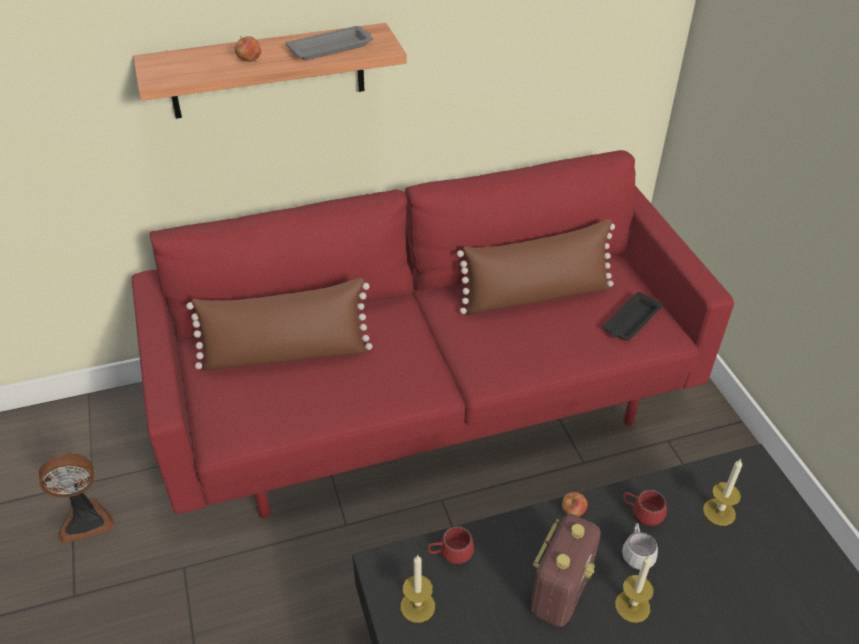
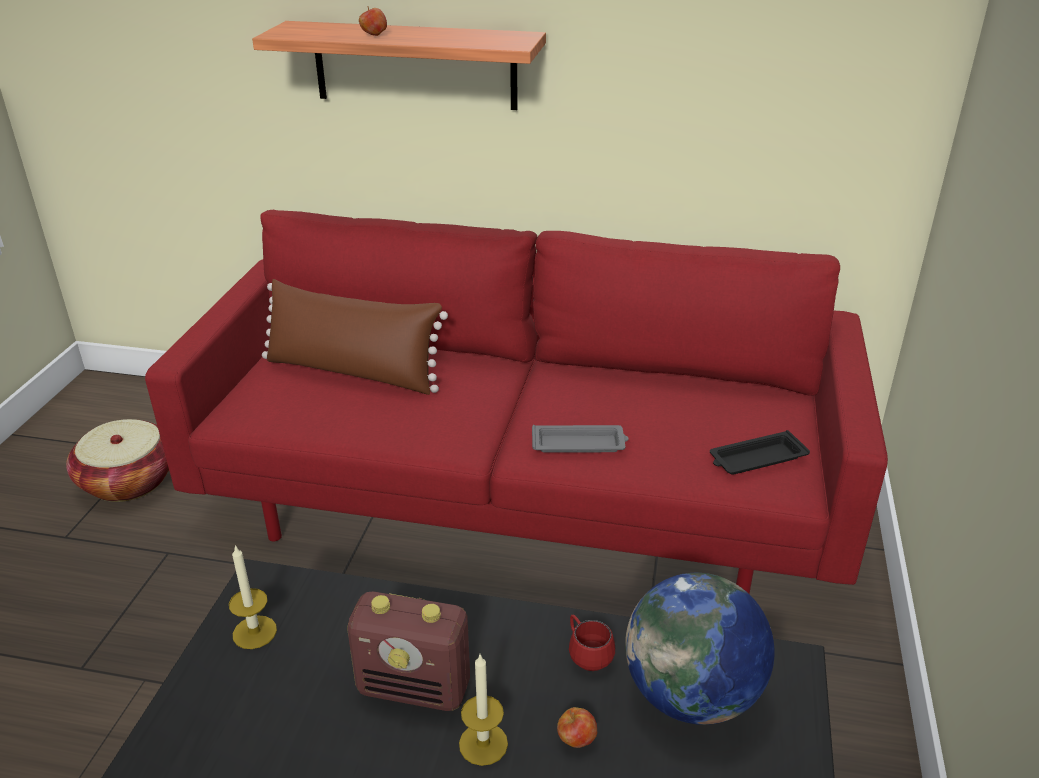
camera: 30 degrees right, 10 degrees down
fan [39,453,114,544] -> basket [66,419,169,502]
grey tray [285,26,373,60] -> grey tray moved to [532,425,629,453]
red mug [427,526,474,564] -> none
brown pillow [457,219,615,315] -> none
radio [530,514,601,627] -> radio turned 45 degrees clockwise [347,592,470,711]
apple [562,492,587,517] -> apple moved to [557,707,597,748]
white mug [622,523,658,570] -> none
candle [703,459,742,526] -> globe [625,573,775,725]

